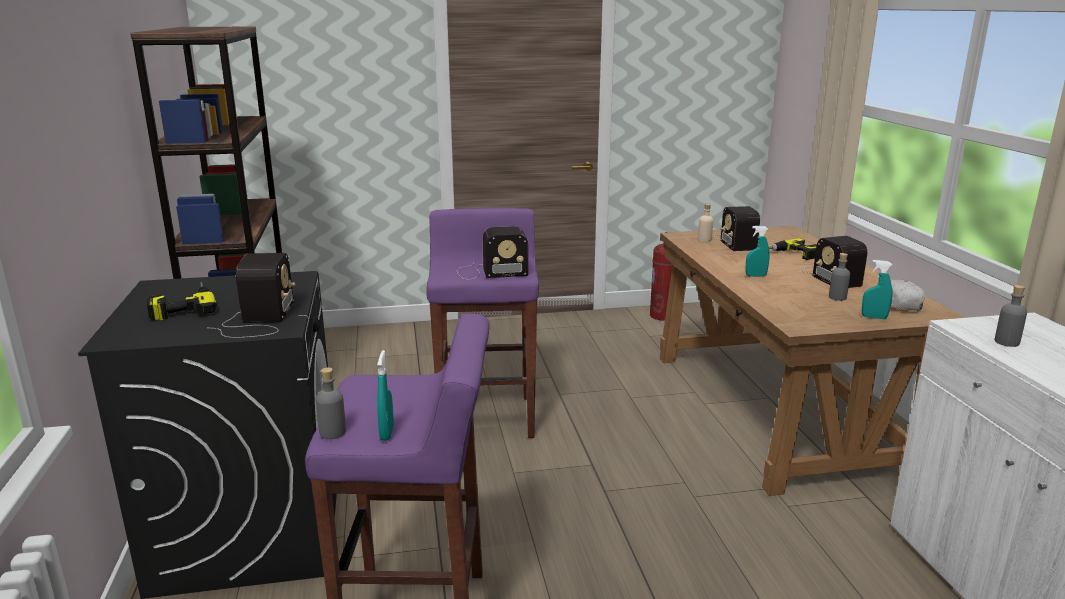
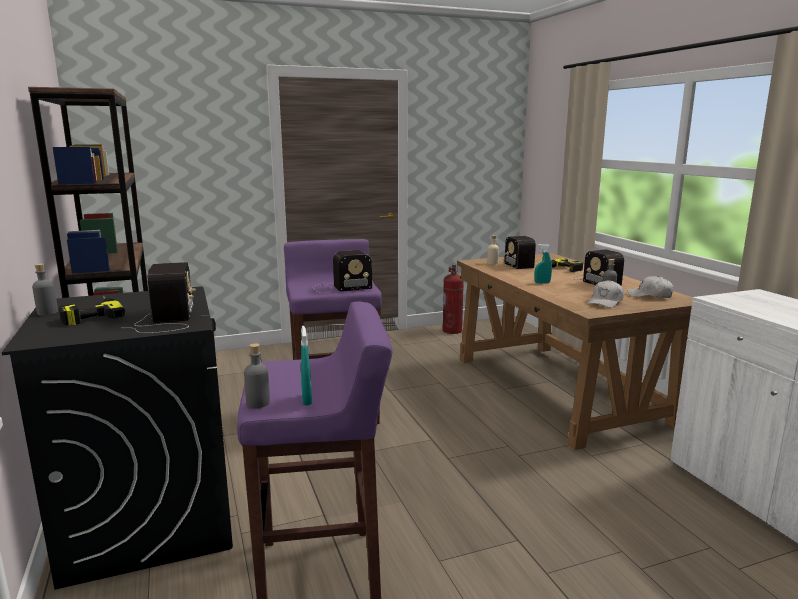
camera: 10 degrees left, 5 degrees down
turquoise spray bottle [862,260,892,319] -> none
grey bottle [995,285,1027,347] -> grey bottle moved to [32,264,58,315]
none -> white cap [588,280,624,308]

